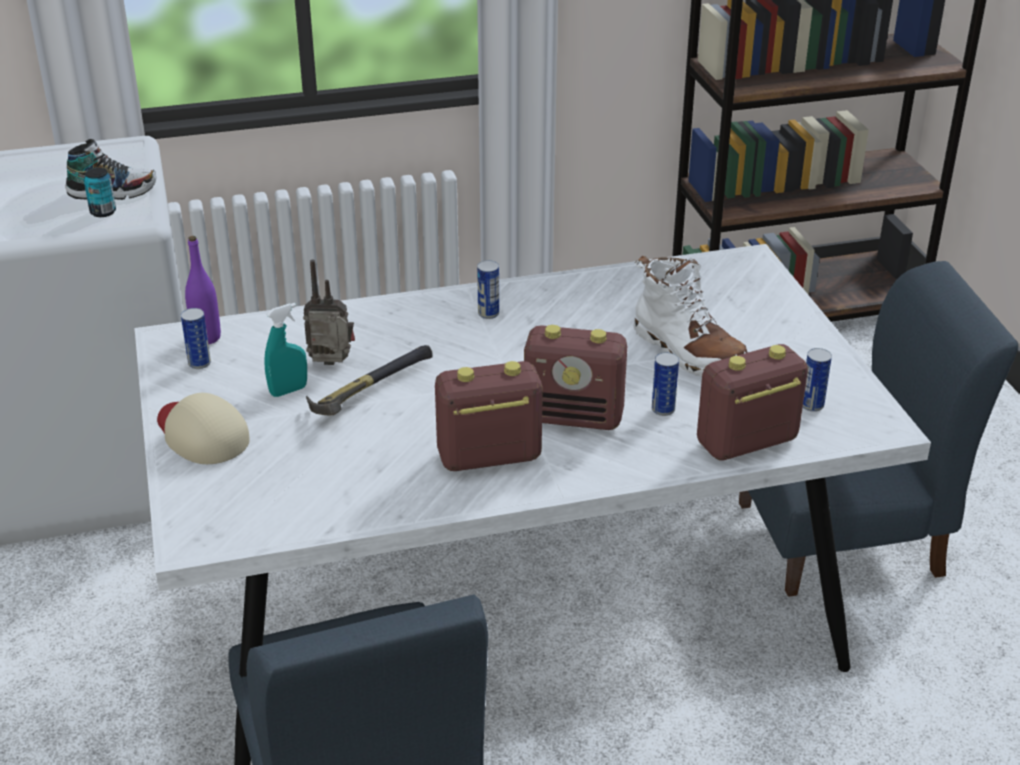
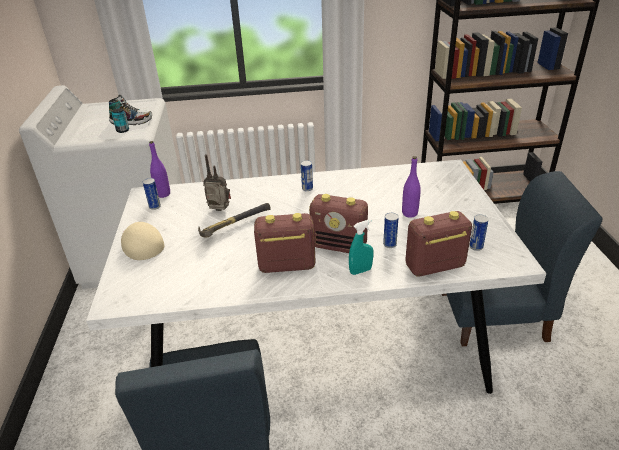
camera: 10 degrees right, 0 degrees up
turquoise spray bottle [264,303,307,397] -> turquoise spray bottle moved to [349,219,373,275]
white boot [633,256,748,378] -> purple bottle [402,156,421,218]

